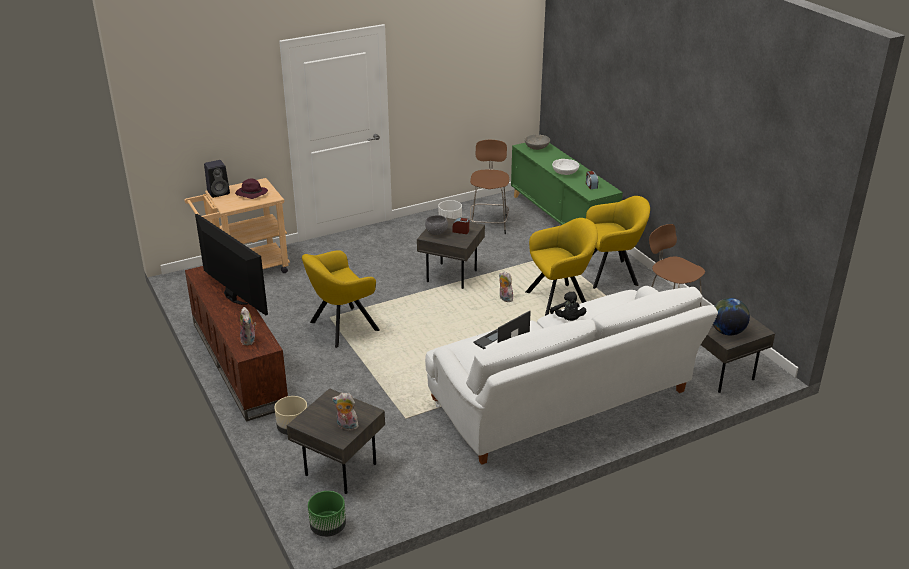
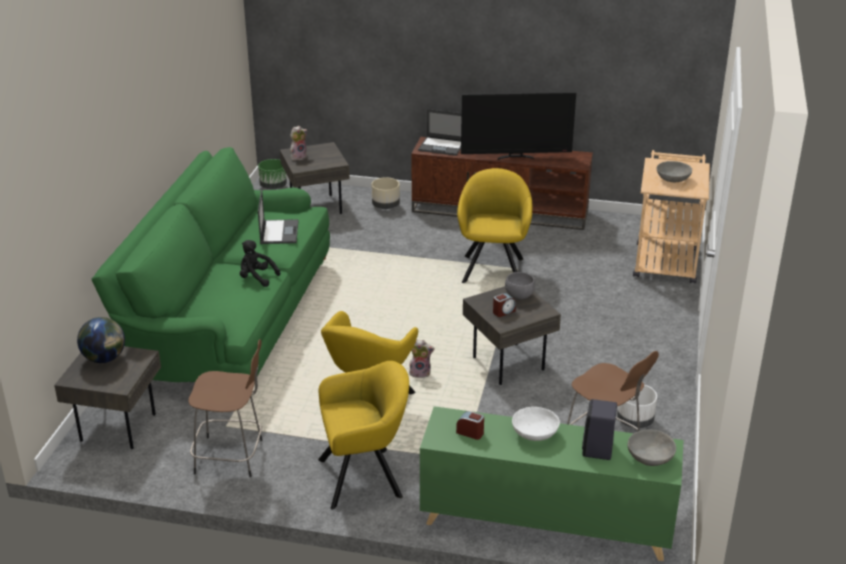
camera: 130 degrees right, 0 degrees up
black speaker [204,160,230,198] -> black speaker moved to [582,399,617,460]
purple hat [235,179,268,199] -> grey bowl [657,161,692,183]
plush toy [240,307,256,346] -> laptop [418,109,462,156]
white sofa [425,286,718,465] -> green sofa [92,147,330,382]
yellow armchair [586,196,650,289] -> yellow armchair turned 135 degrees counterclockwise [318,361,409,510]

